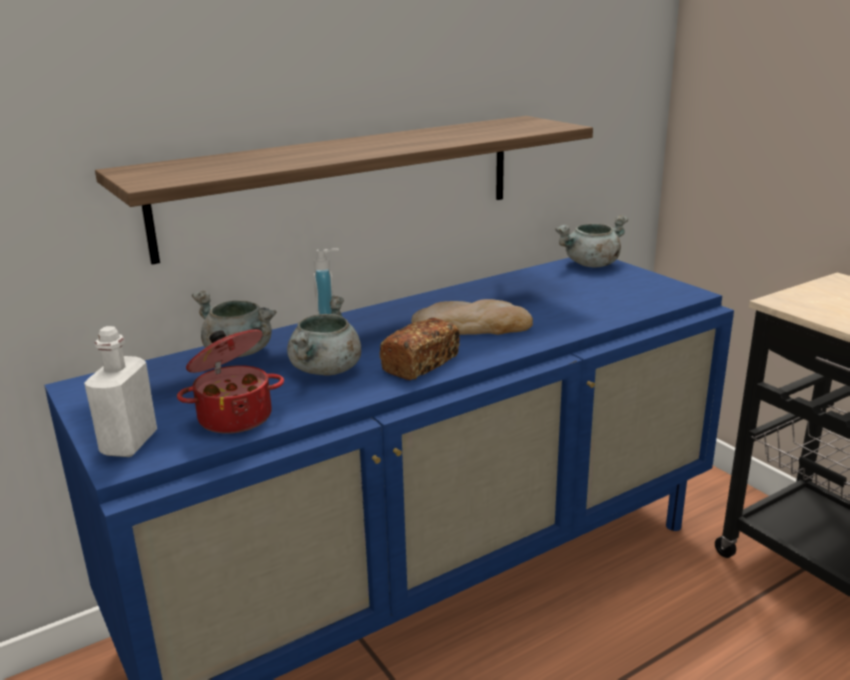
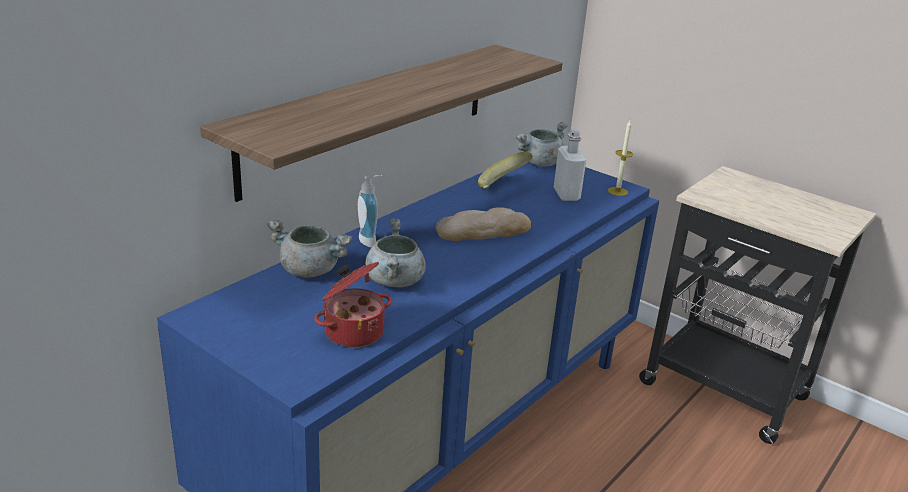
camera: 20 degrees left, 5 degrees up
white bottle [84,326,157,457] -> white bottle moved to [554,128,587,201]
bread [380,318,460,380] -> none
none -> banana [478,152,533,189]
none -> candle [608,120,633,196]

